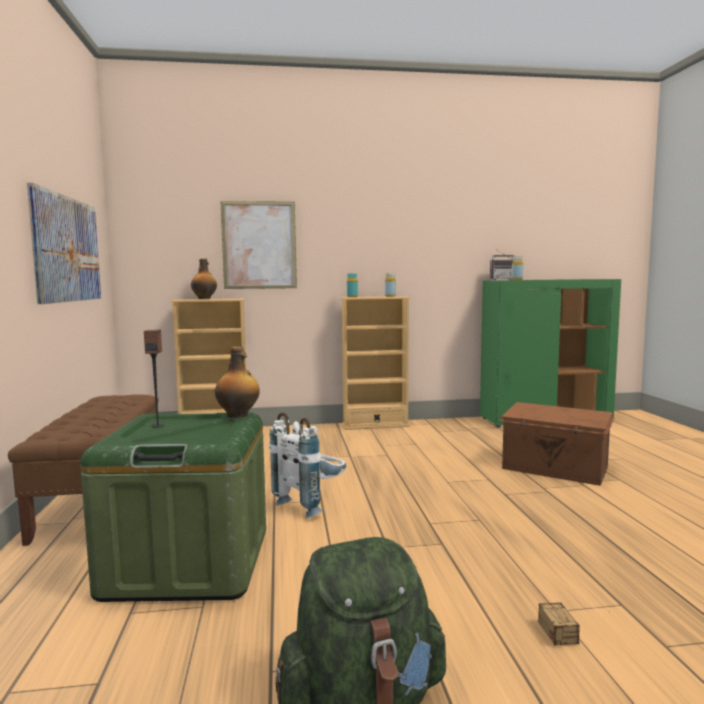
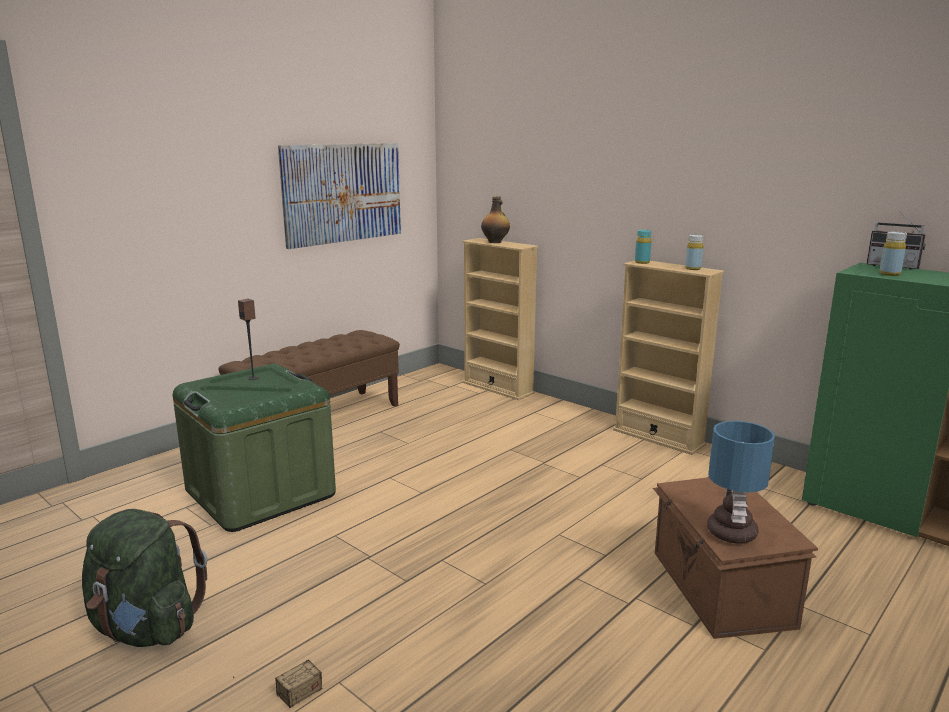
camera: 50 degrees right, 10 degrees up
bottle [215,346,260,418] -> none
picture [221,201,297,289] -> none
white backpack [269,412,346,518] -> none
none -> table lamp [707,421,775,543]

